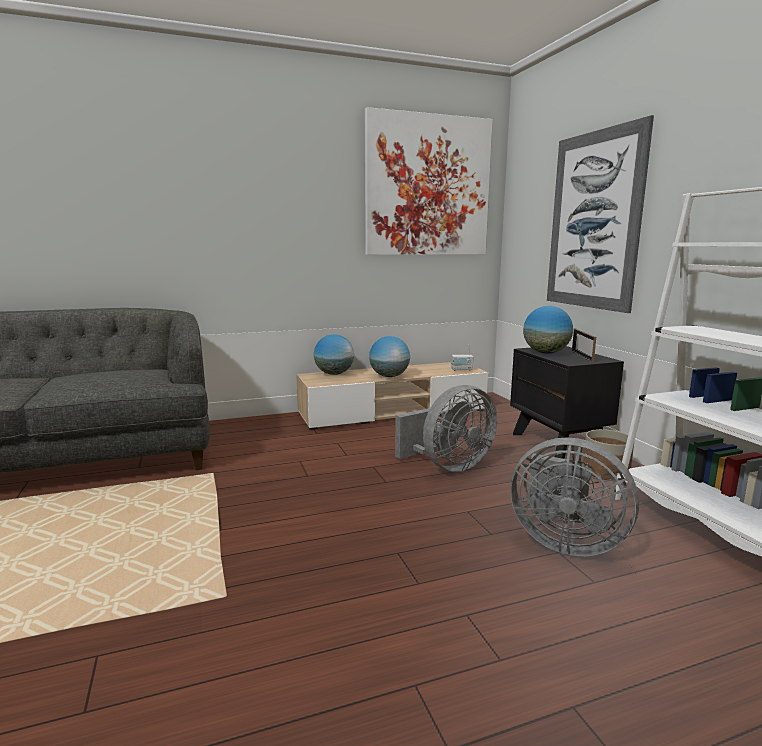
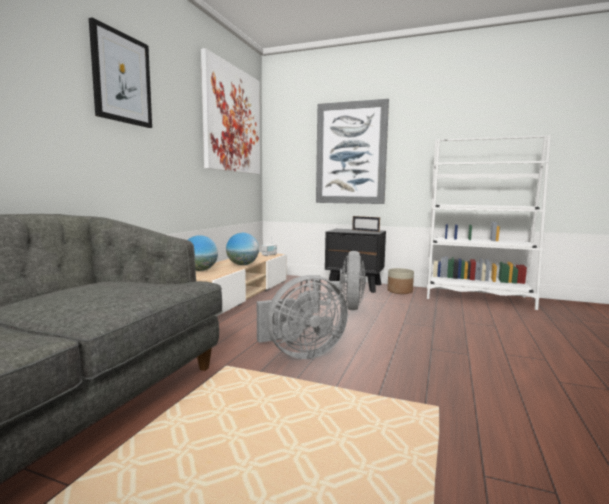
camera: 50 degrees left, 5 degrees down
grey fan [510,437,639,556] -> grey fan moved to [257,275,348,359]
globe [523,306,573,354] -> none
none -> picture [89,18,152,128]

